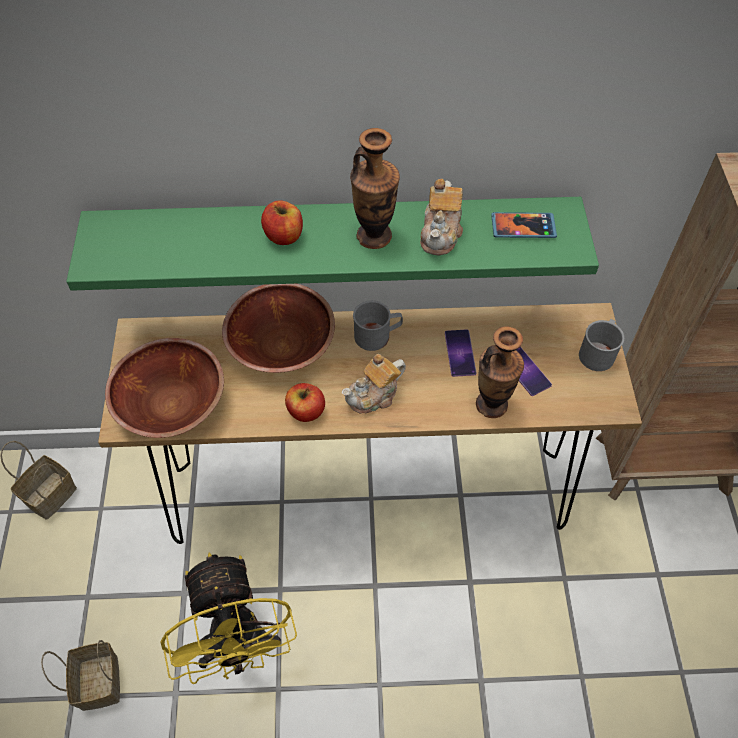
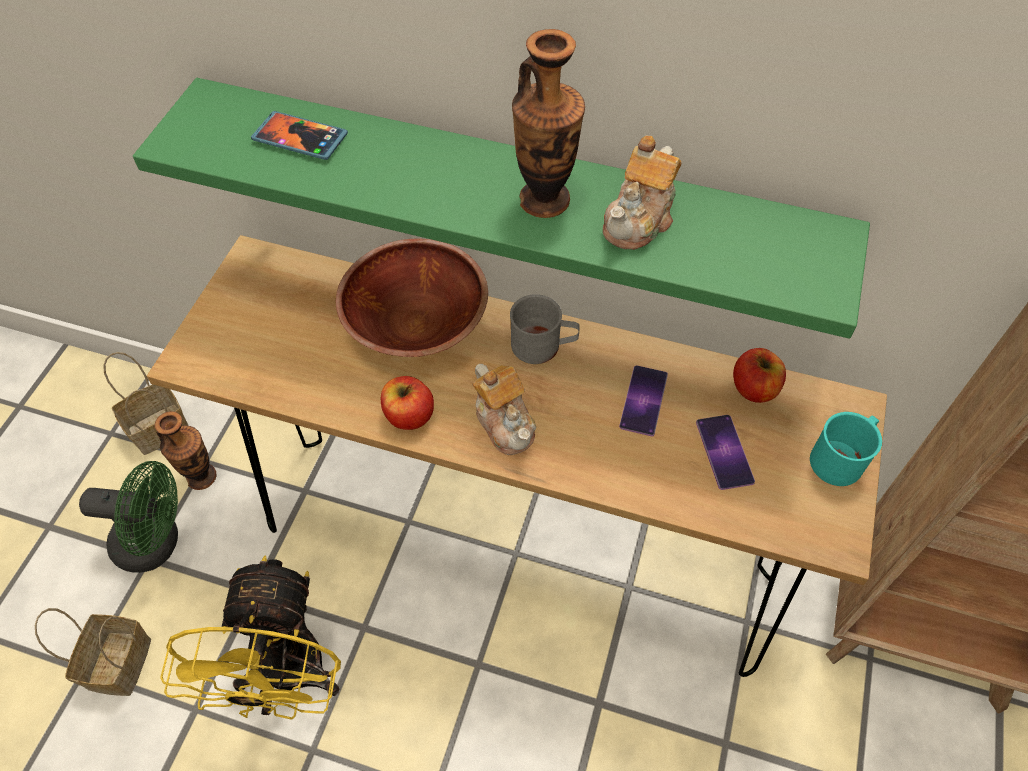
camera: 20 degrees right, 0 degrees up
brown bowl [105,338,224,438] -> none
apple [261,200,303,245] -> apple moved to [733,348,786,403]
teapot [342,354,406,414] -> teapot turned 105 degrees counterclockwise [472,364,536,455]
vase [476,326,524,418] -> vase moved to [154,411,216,490]
phone [491,212,557,238] -> phone moved to [251,111,348,160]
grey mug [579,319,624,371] -> turquoise mug [810,412,882,486]
none -> green fan [79,461,178,573]

